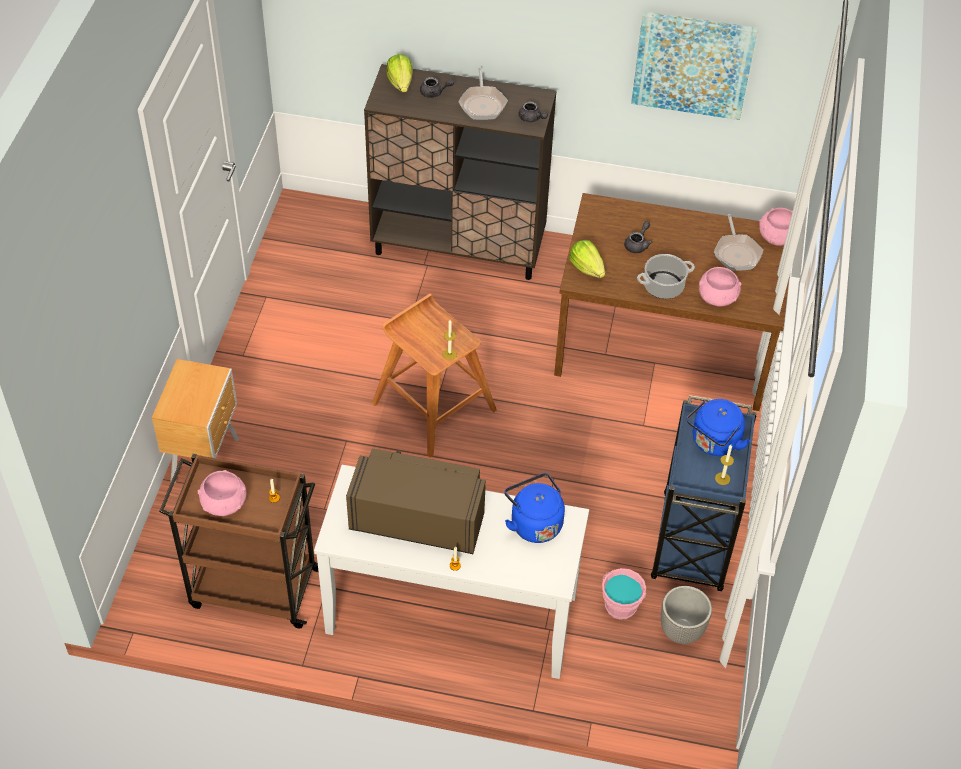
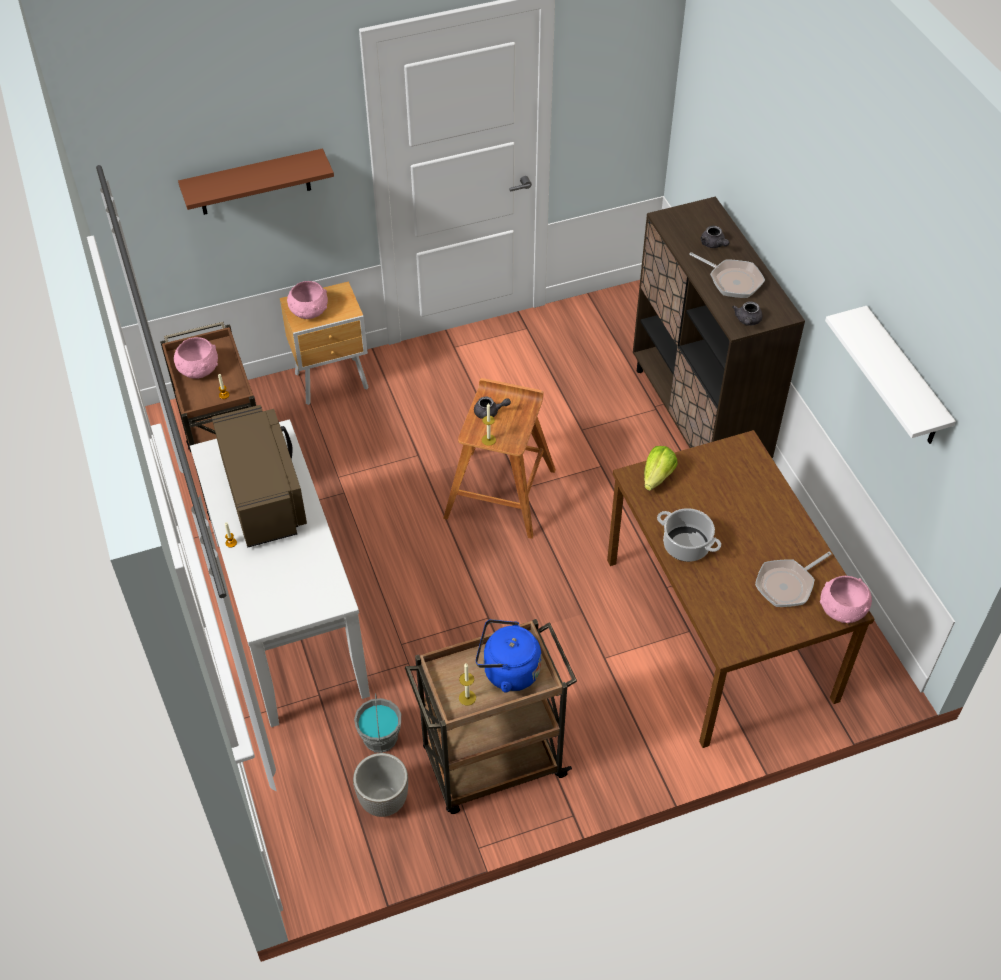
camera: 60 degrees right, 0 degrees up
lettuce [386,54,413,92] -> none
frying pan [458,68,508,120] -> frying pan turned 105 degrees counterclockwise [689,252,765,298]
blue kettle [504,473,565,543] -> none
pink bucket [602,568,646,619] -> grey bucket [354,693,401,753]
grey teapot [624,221,653,253] -> grey teapot moved to [474,397,511,419]
picture [631,11,758,120] -> white shelf [825,306,956,444]
blue cart [651,395,757,591] -> brown cart [405,619,577,814]
pink bowl [699,267,742,307] -> pink bowl moved to [287,281,328,319]
none -> brown shelf [178,149,334,215]

